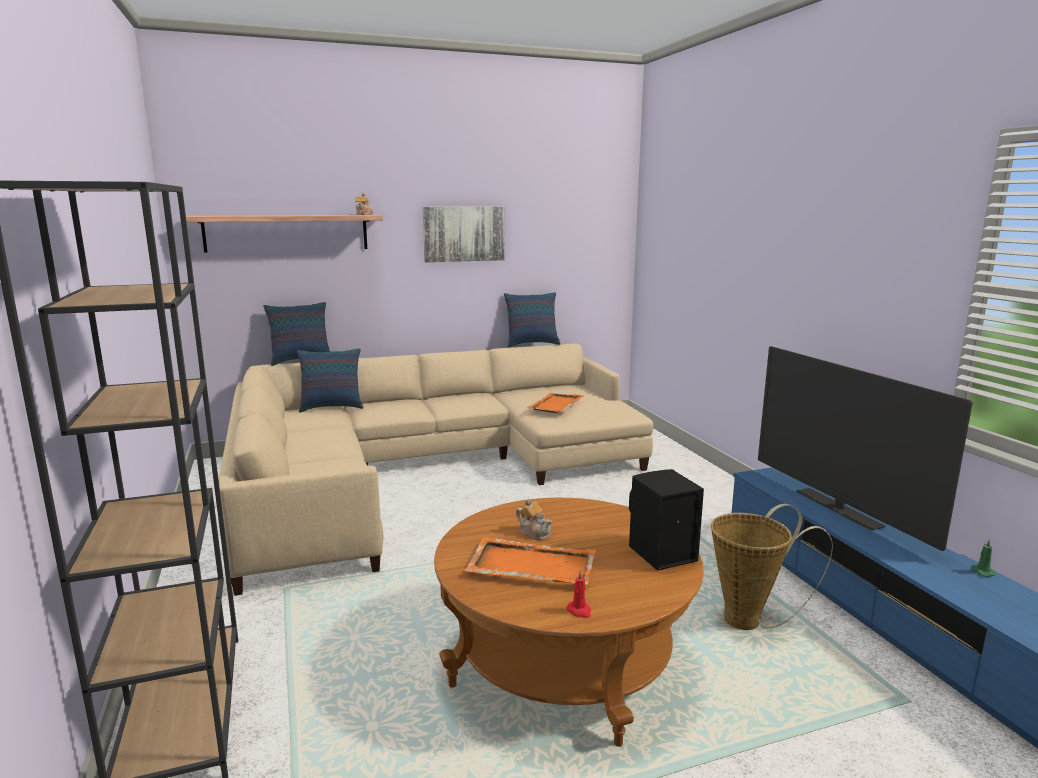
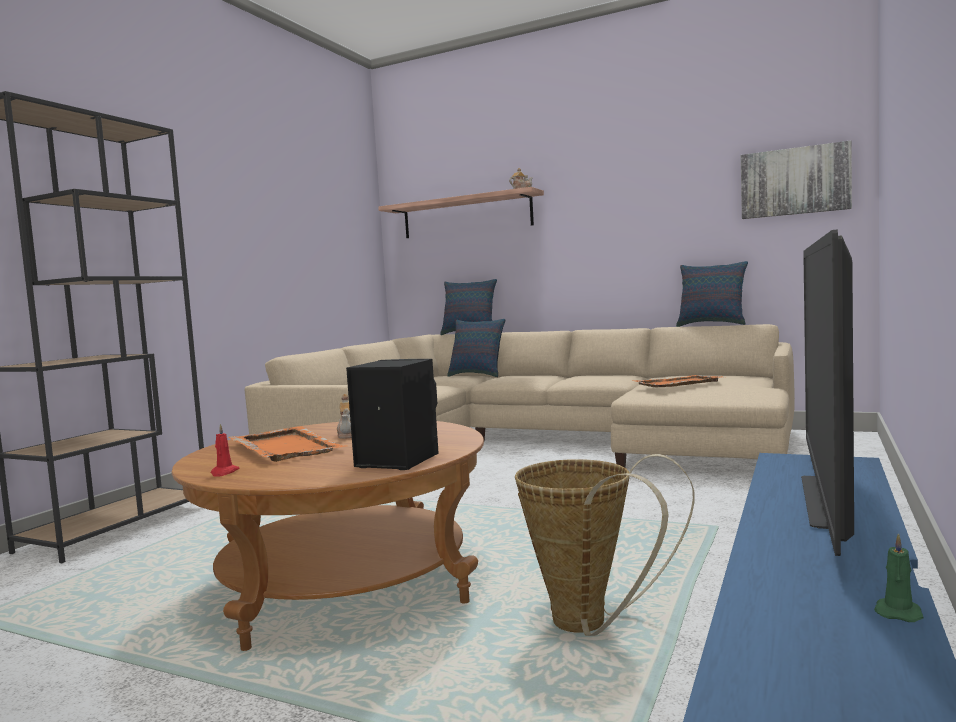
camera: 45 degrees right, 10 degrees down
picture [423,207,505,262] -> picture moved to [741,140,852,219]

